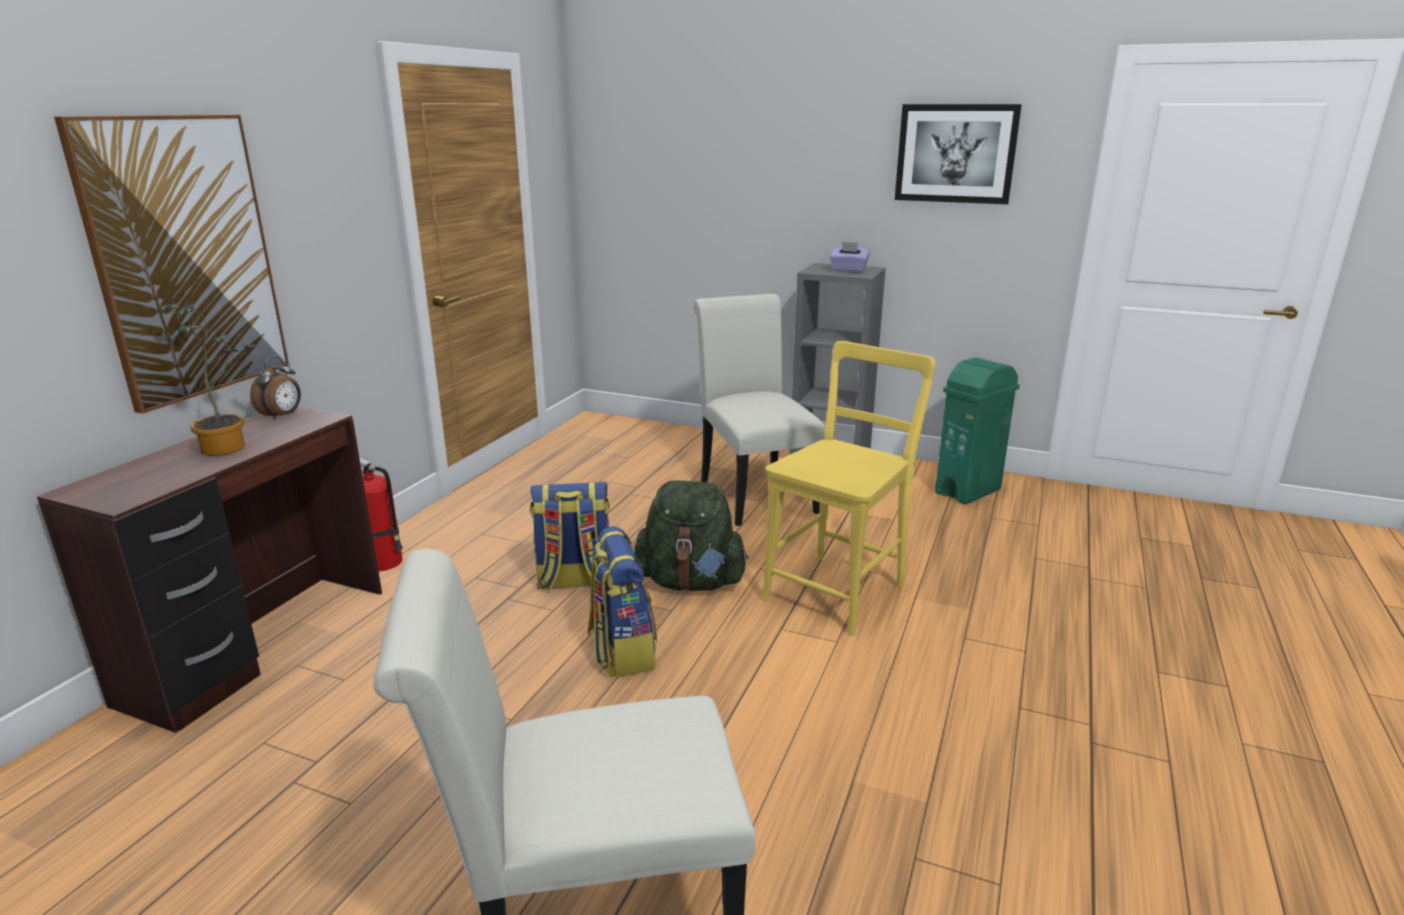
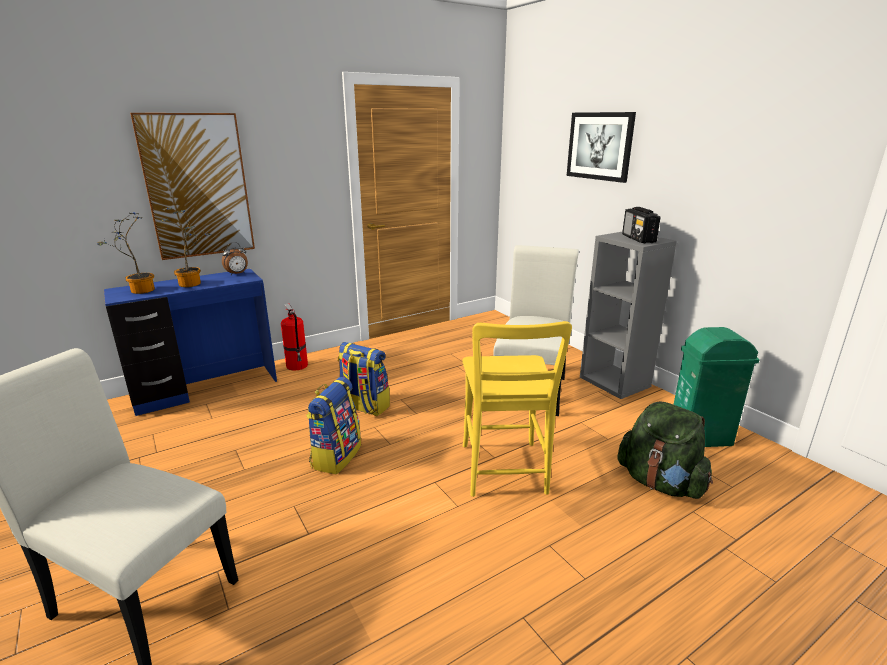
camera: 35 degrees right, 0 degrees up
brown desk [37,406,382,733] -> blue desk [104,269,277,416]
green backpack [634,480,749,591] -> green backpack moved to [618,402,713,499]
yellow chair [761,341,936,636] -> yellow chair turned 105 degrees clockwise [462,321,572,497]
purple tissue box [830,242,870,273] -> radio [622,207,660,243]
picture [895,104,1022,204] -> picture moved to [567,112,636,183]
none -> potted plant [97,212,155,294]

